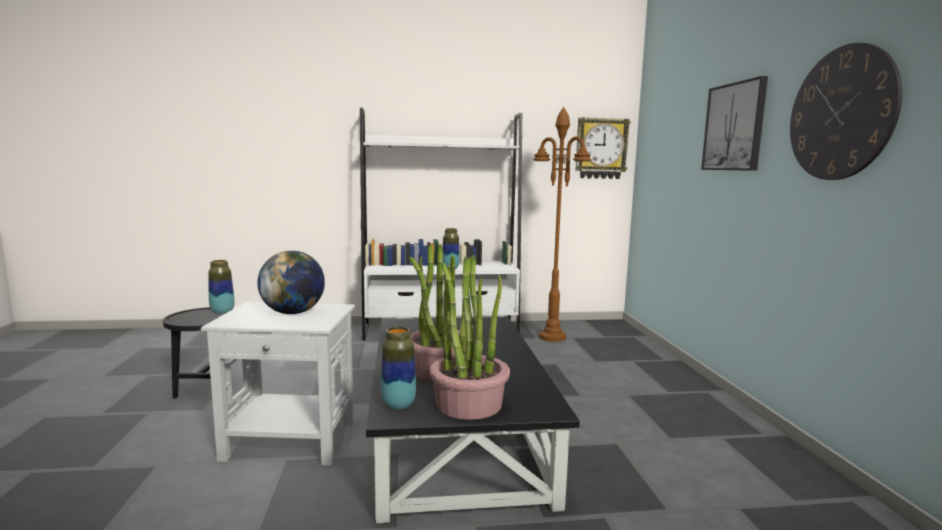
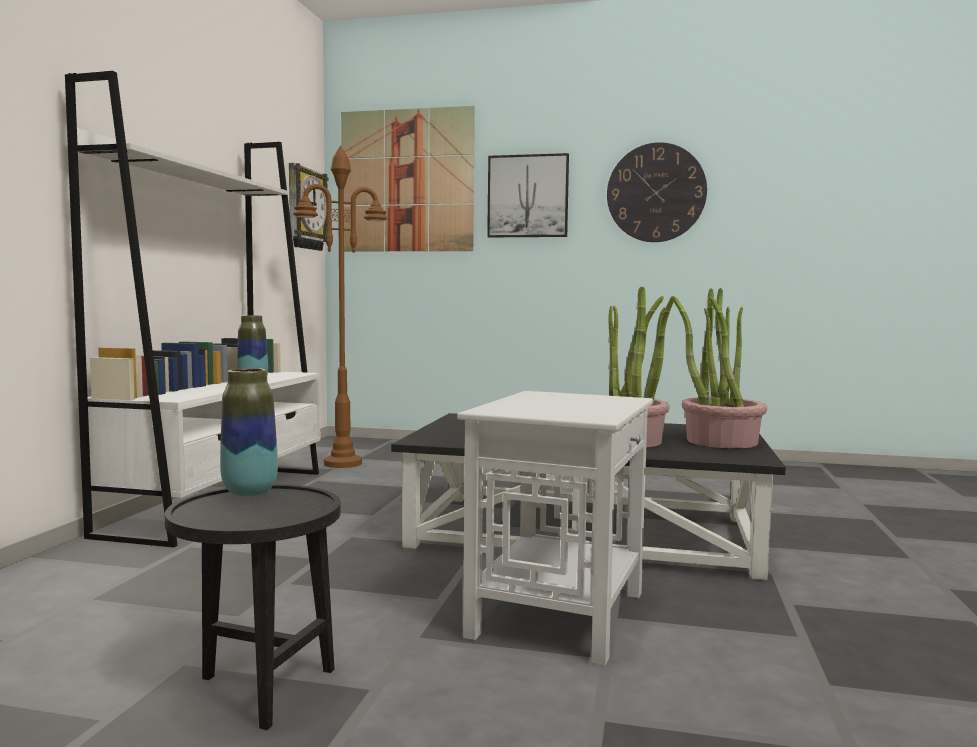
camera: 70 degrees left, 5 degrees down
globe [258,251,325,314] -> none
vase [381,327,416,410] -> none
none -> picture [341,106,475,252]

